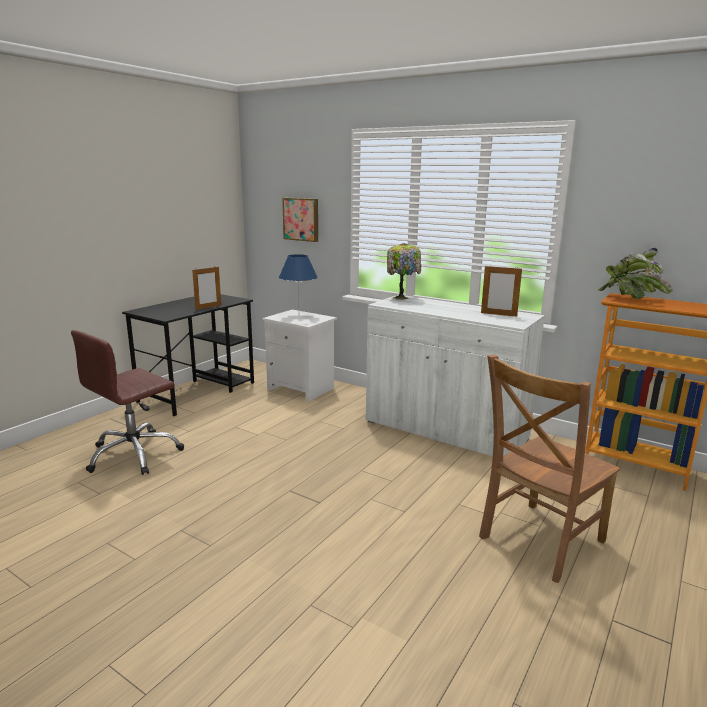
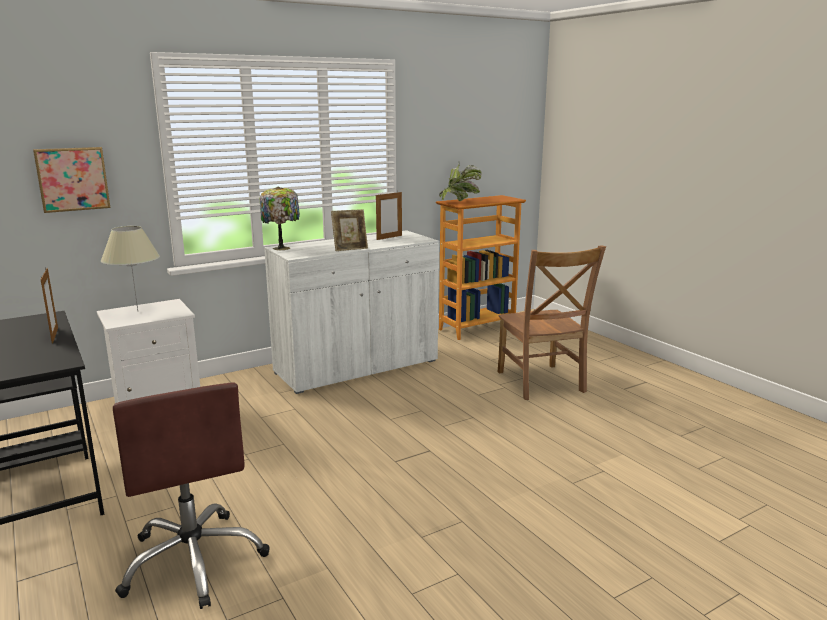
camera: 65 degrees left, 0 degrees up
blue table lamp [279,254,318,302] -> beige table lamp [101,226,160,311]
none -> picture frame [331,209,368,251]

